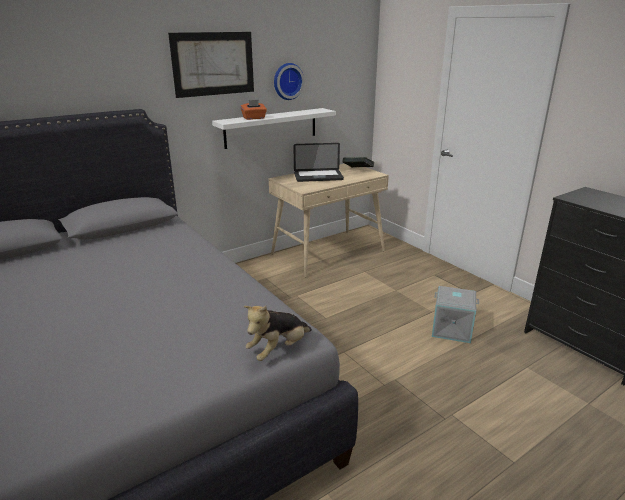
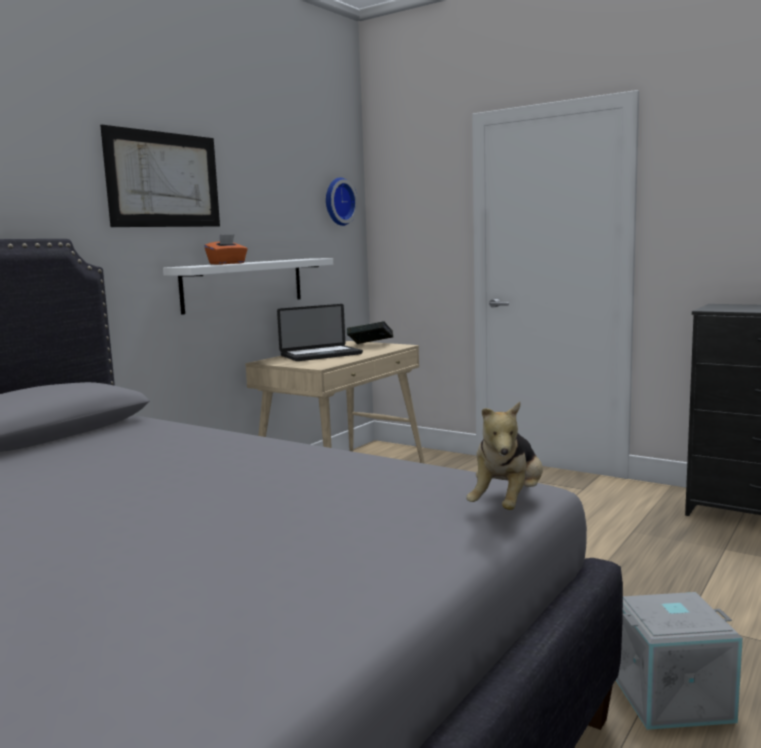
camera: 20 degrees left, 15 degrees down
wall clock [274,63,304,100] -> wall clock moved to [326,177,358,226]
grey storage box [432,286,479,343] -> grey storage box moved to [616,592,743,730]

